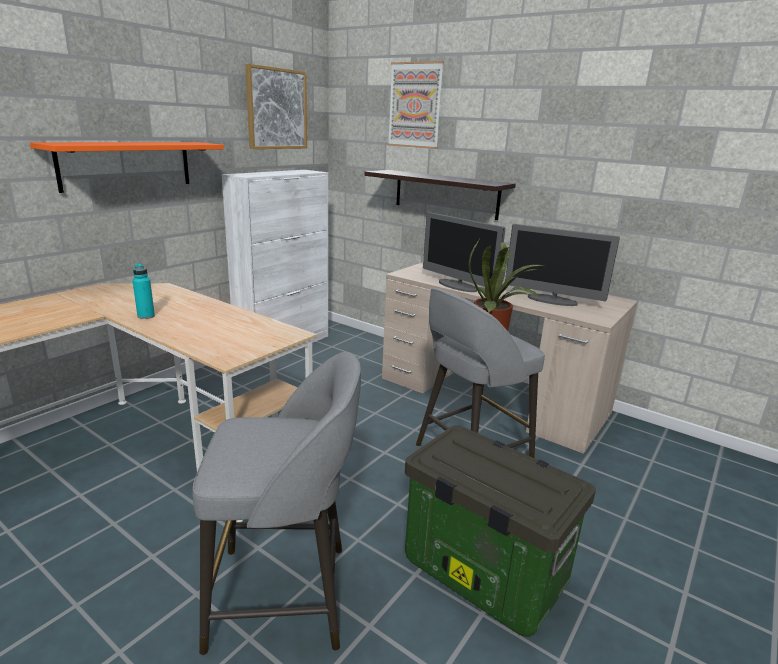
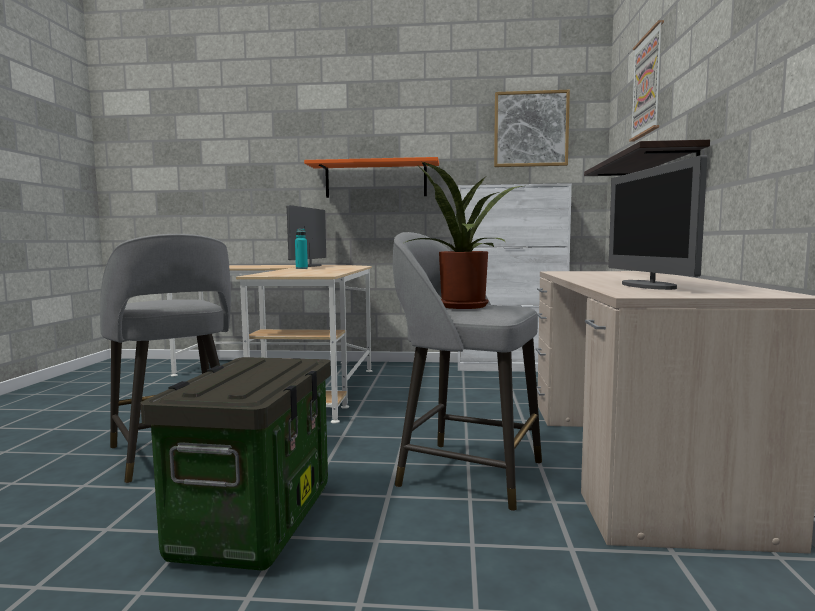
camera: 60 degrees right, 15 degrees down
monitor [423,212,506,292] -> monitor moved to [287,205,326,267]

